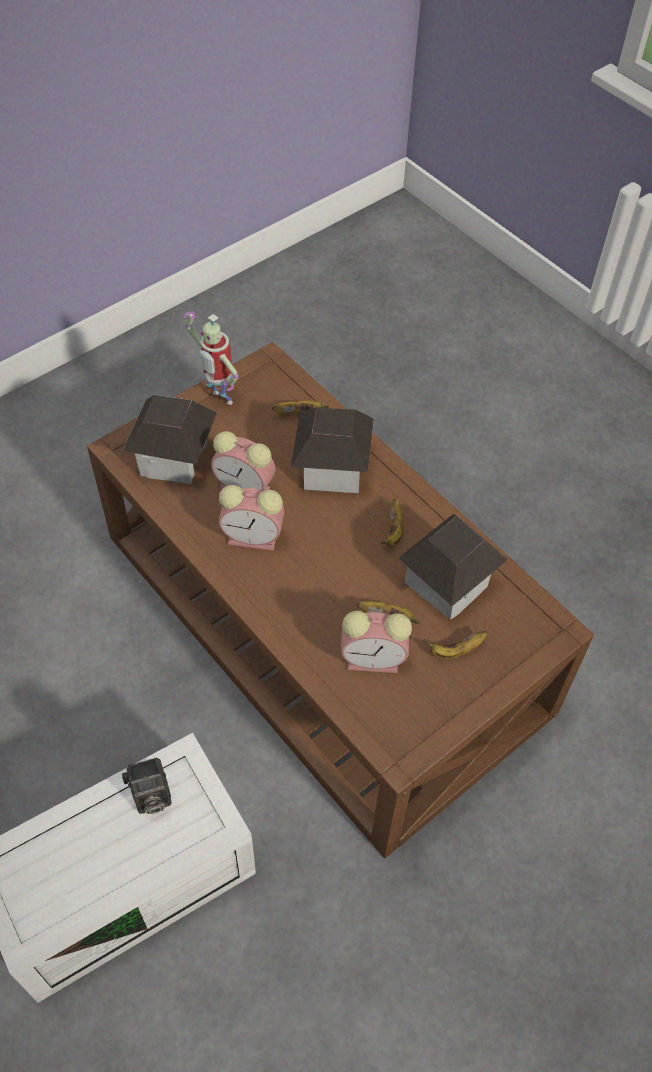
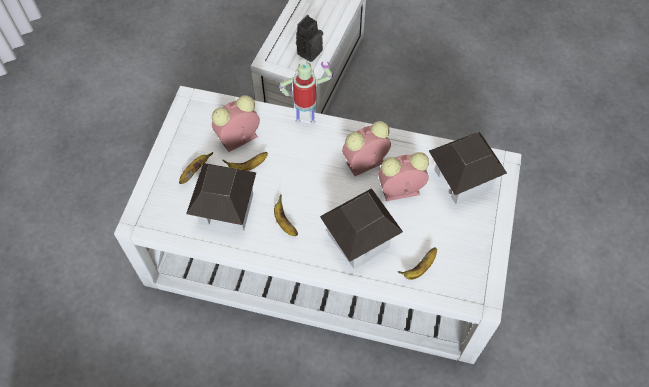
camera: 145 degrees right, 5 degrees up
brown coffee table [87,342,594,858] -> white coffee table [114,86,522,364]
toy robot [184,311,239,405] -> toy robot moved to [279,59,333,124]

